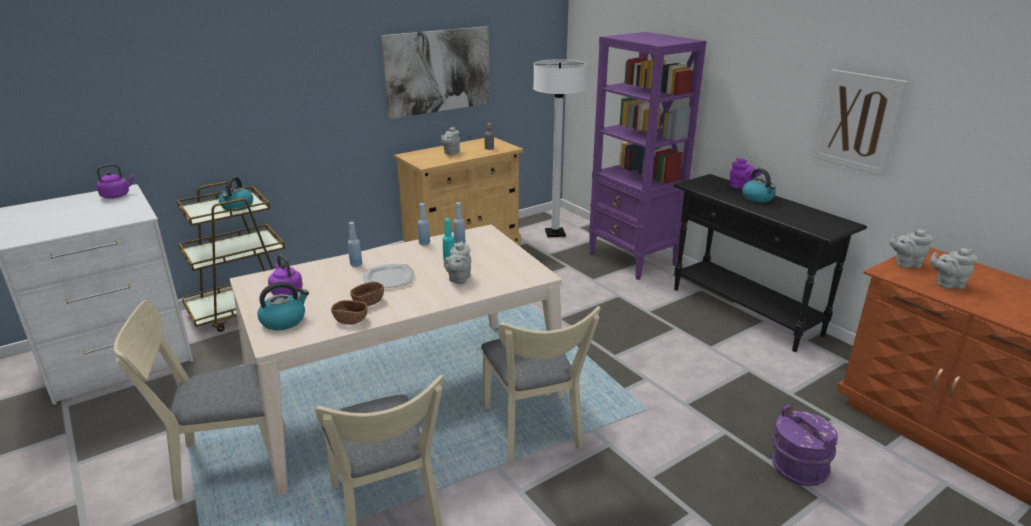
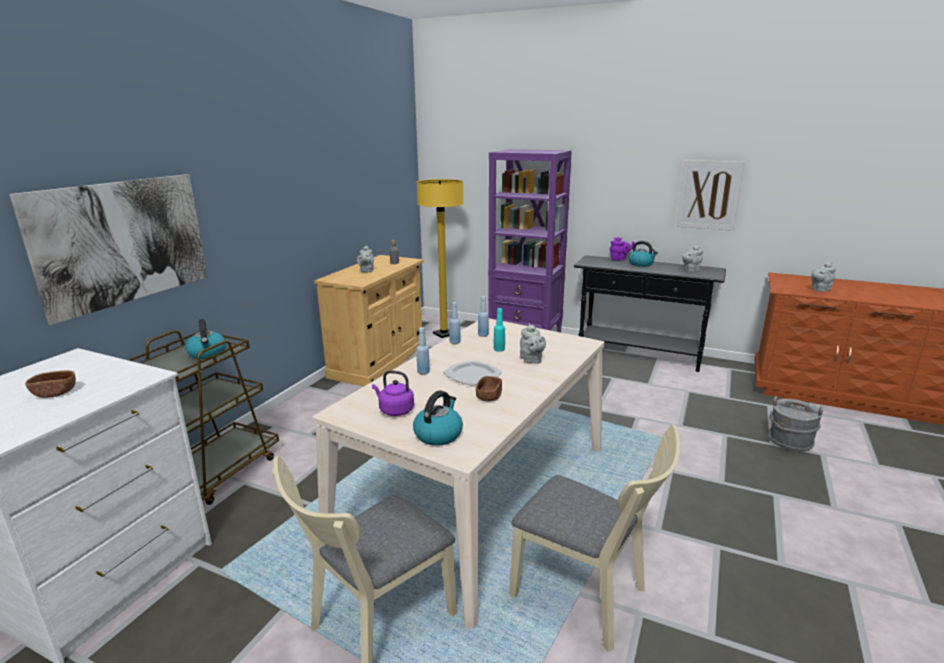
camera: 30 degrees left, 5 degrees down
purple kettle [96,164,135,199] -> none
brown bowl [331,300,367,325] -> brown bowl moved to [25,370,76,398]
picture [381,26,490,119] -> picture moved to [9,174,208,325]
beige chair [481,306,601,465] -> none
white floor lamp [533,59,586,237] -> yellow floor lamp [417,179,464,338]
purple bucket [772,405,838,486] -> grey bucket [768,396,824,452]
grey teapot [889,229,933,268] -> grey teapot moved to [682,246,703,272]

